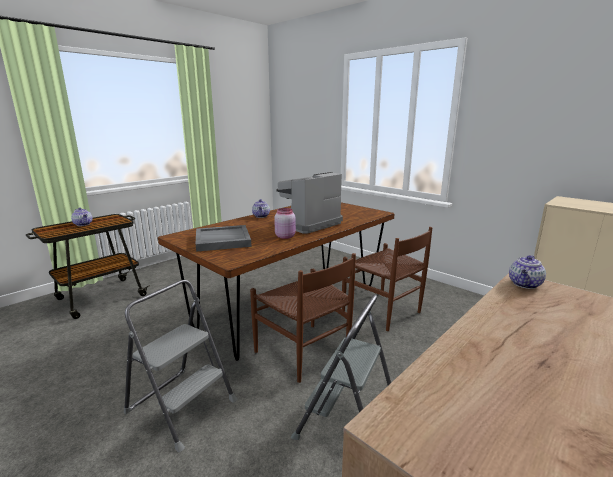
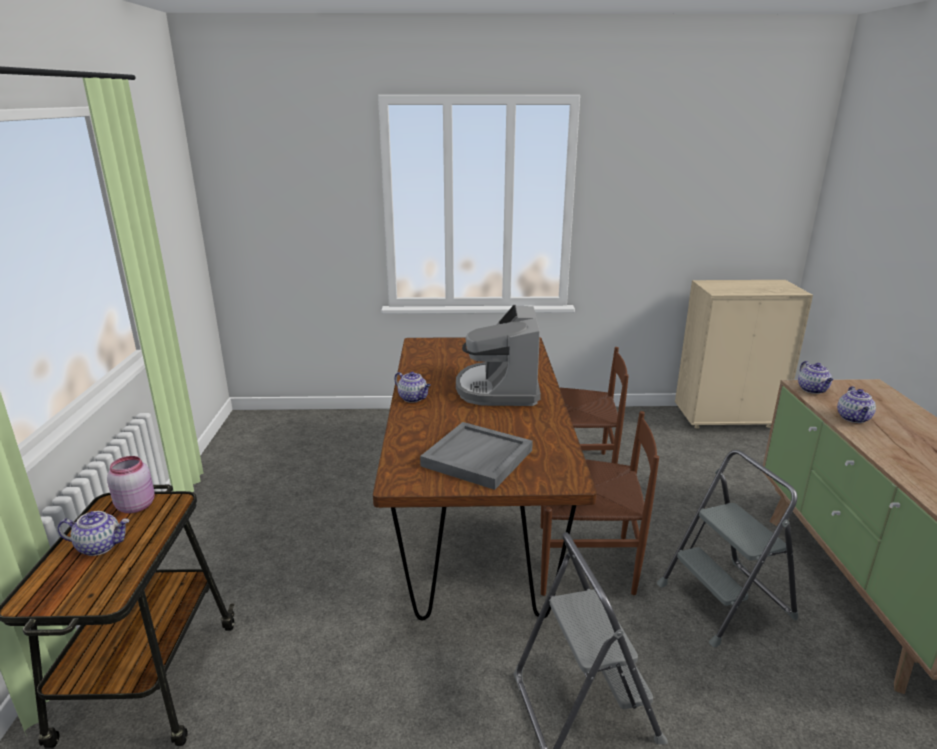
camera: 45 degrees left, 5 degrees up
pink jar [274,208,296,239] -> pink jar moved to [107,456,155,513]
none -> teapot [837,386,876,423]

